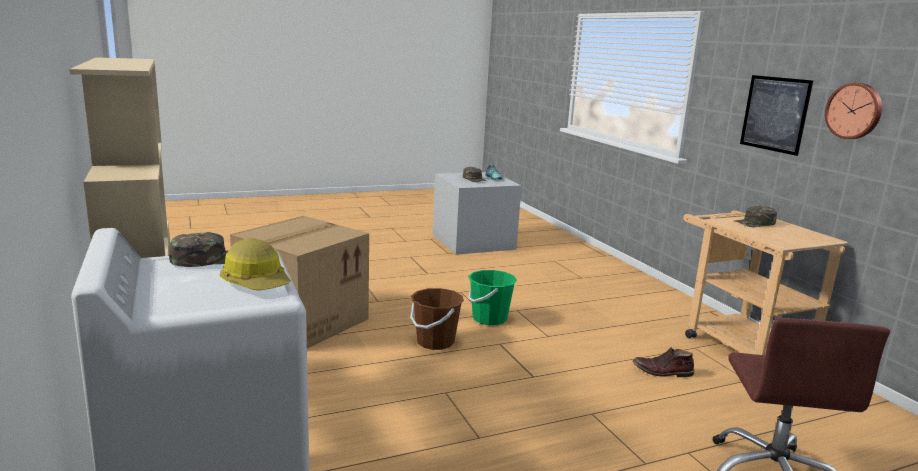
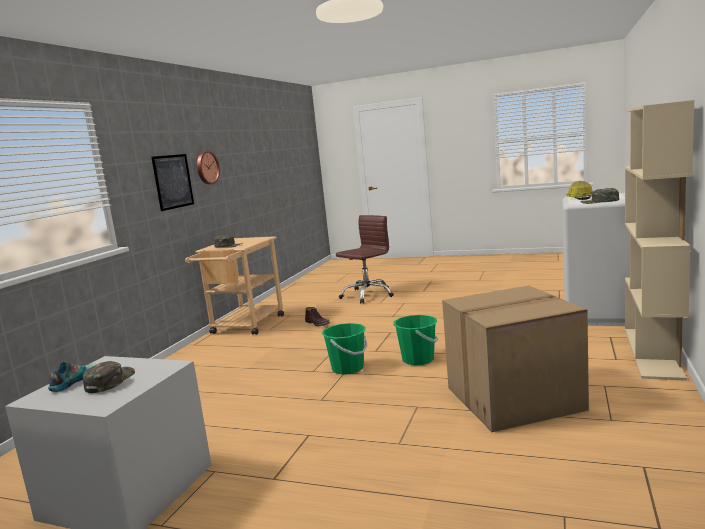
camera: 135 degrees left, 5 degrees down
brown bucket [410,288,464,350] -> green bucket [393,315,438,366]

